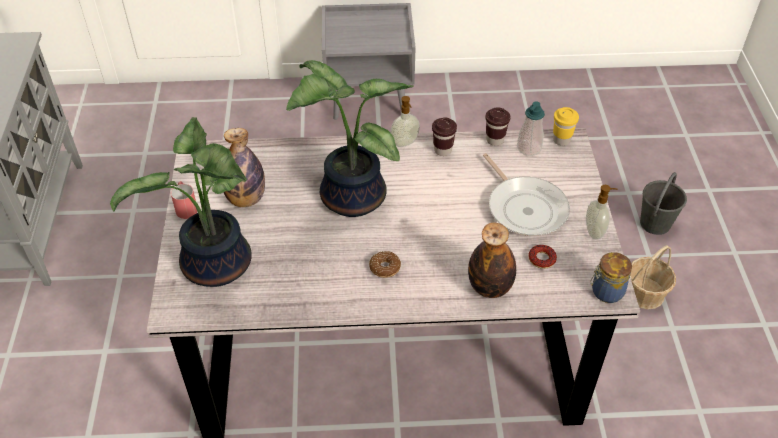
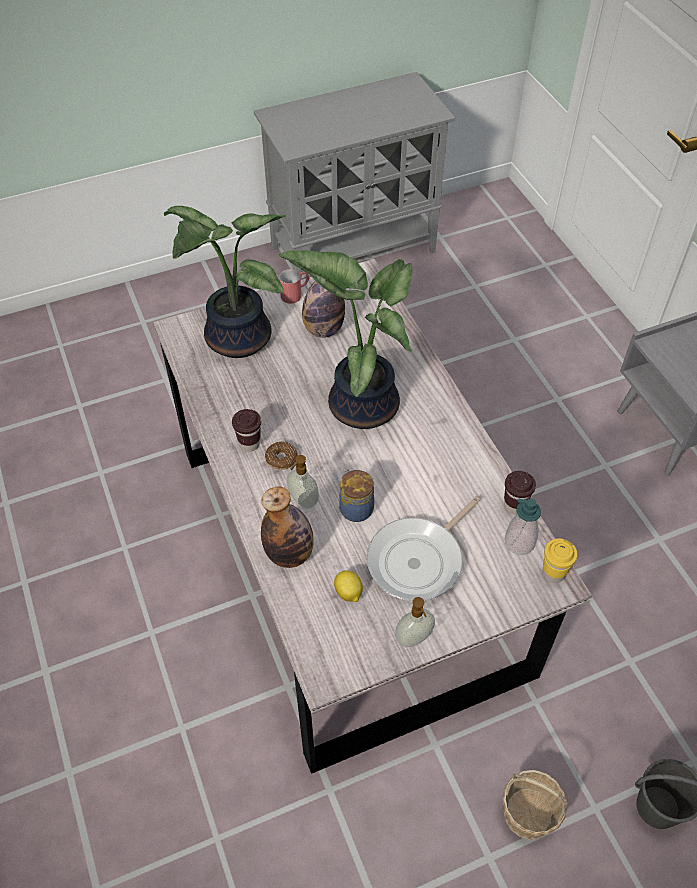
camera: 70 degrees right, 5 degrees up
soap dispenser [390,96,420,147] -> soap dispenser moved to [286,455,319,508]
brown cup [432,117,457,156] -> brown cup moved to [232,409,261,452]
donut [528,245,557,269] -> lemon [334,570,363,602]
jar [590,252,632,303] -> jar moved to [339,469,374,522]

